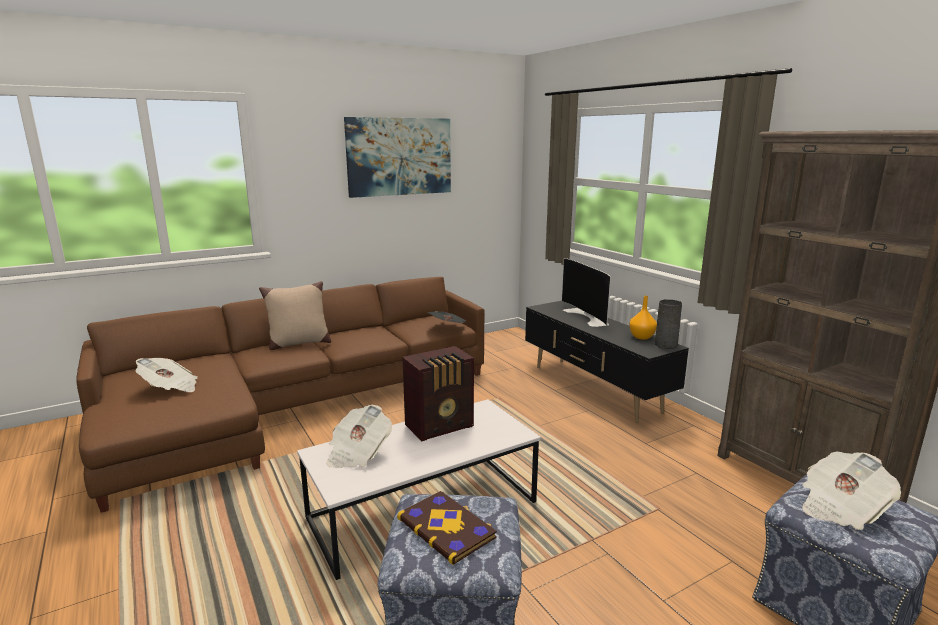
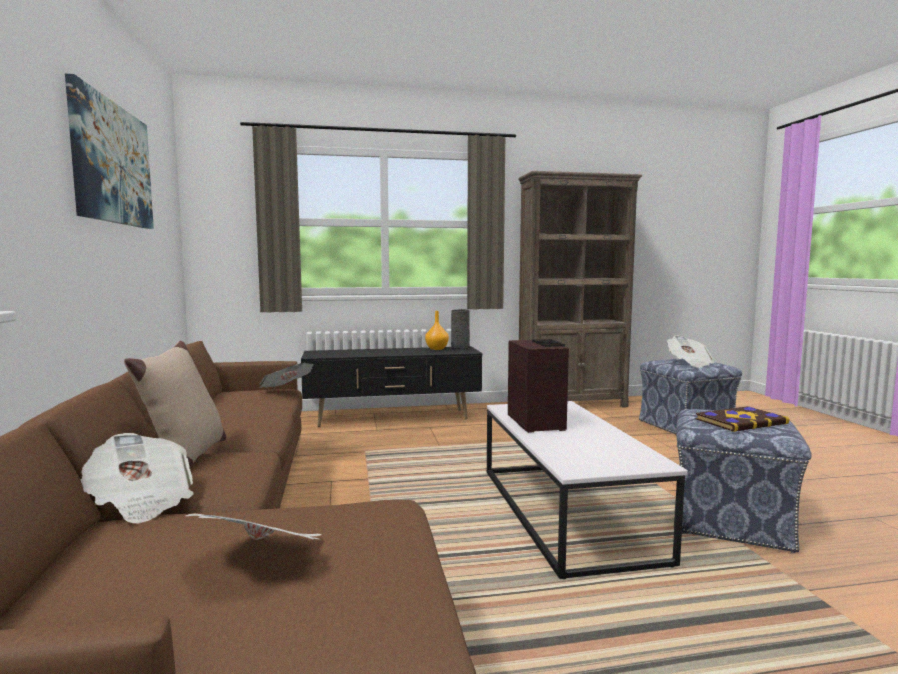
camera: 70 degrees left, 10 degrees down
newspaper [327,405,392,468] -> newspaper moved to [81,433,193,524]
television [562,258,611,327] -> none

